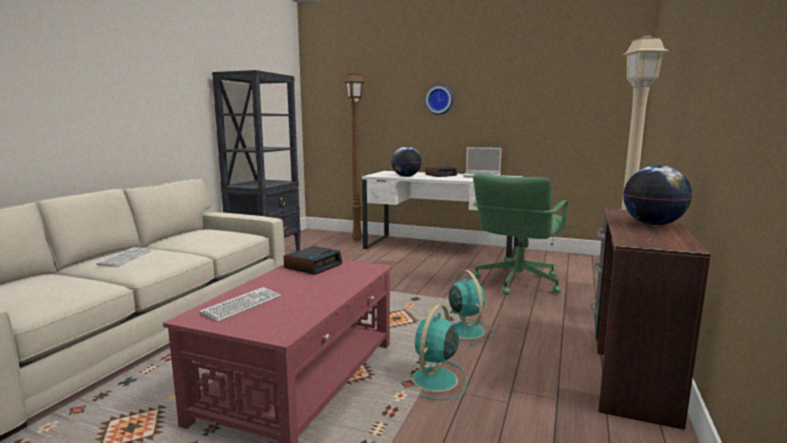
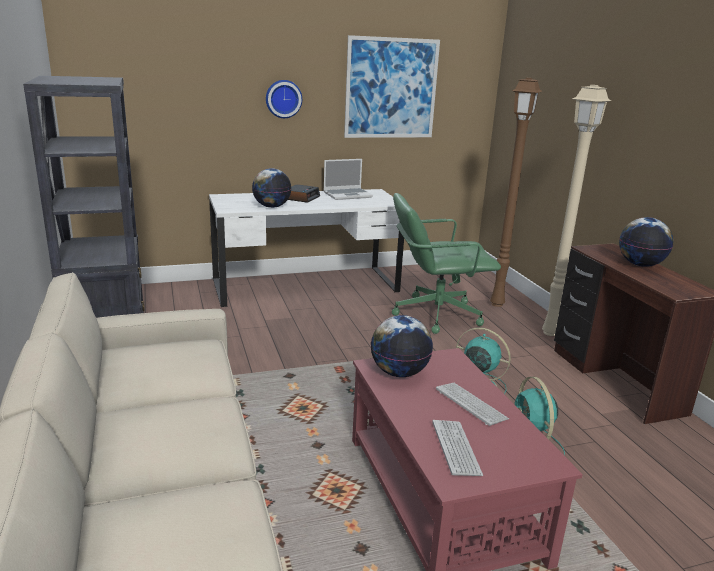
camera: 40 degrees left, 10 degrees up
keyboard [96,247,152,267] -> keyboard moved to [436,383,509,426]
alarm clock [284,246,342,275] -> globe [371,315,433,377]
brown floor lamp [344,73,366,242] -> brown floor lamp moved to [490,78,542,307]
green office chair [473,173,568,295] -> green office chair turned 90 degrees clockwise [392,193,501,334]
none -> picture [344,35,440,138]

